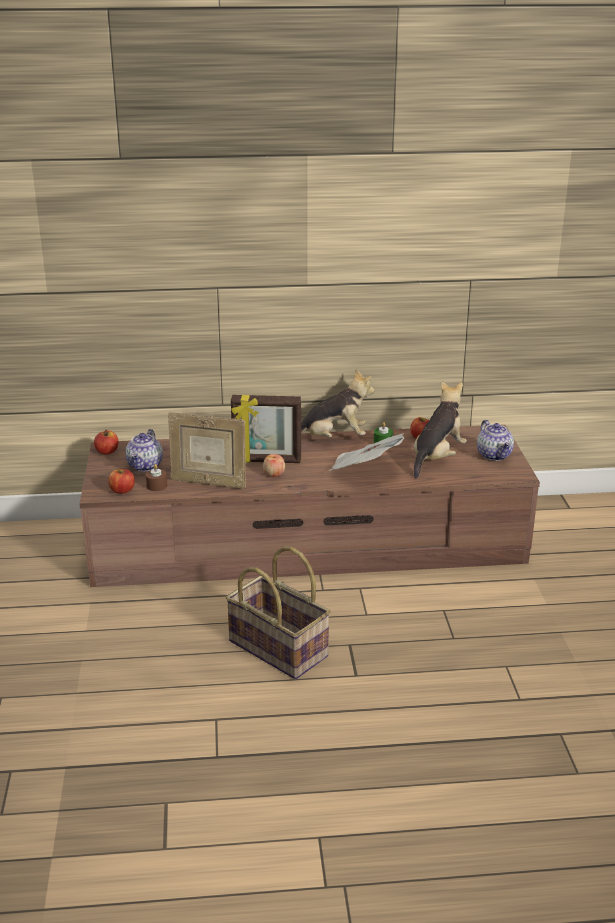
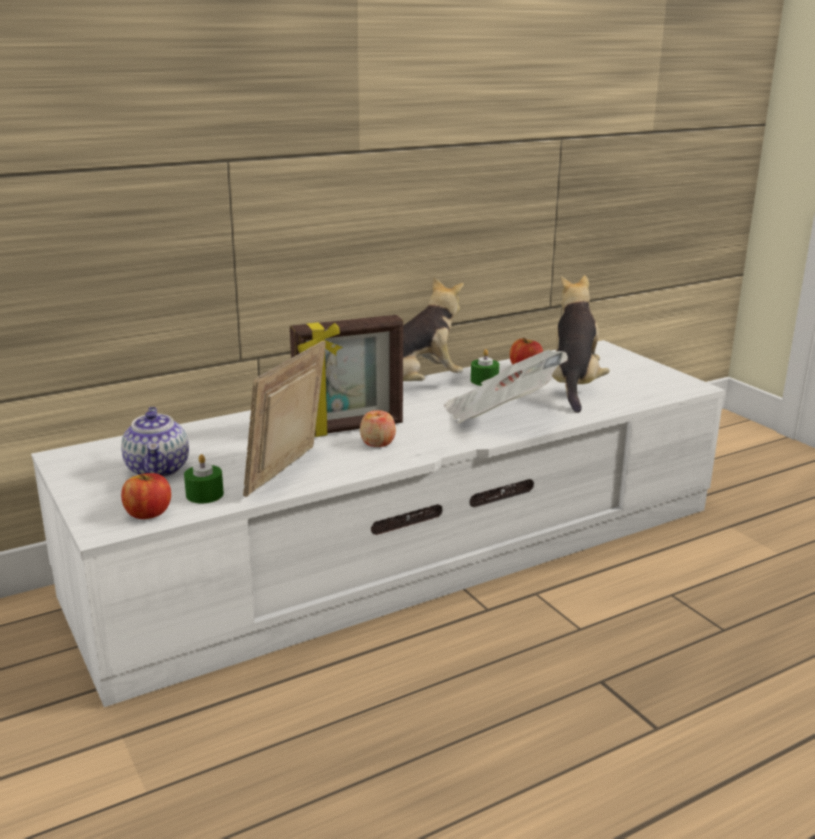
camera: 25 degrees left, 5 degrees down
brown tv stand [79,425,540,587] -> white tv stand [31,340,726,707]
apple [94,429,119,454] -> none
brown candle [146,464,167,491] -> green candle [184,454,224,504]
picture frame [168,412,246,489] -> picture frame turned 120 degrees clockwise [243,341,326,497]
basket [226,546,331,679] -> none
teapot [477,420,514,461] -> none

